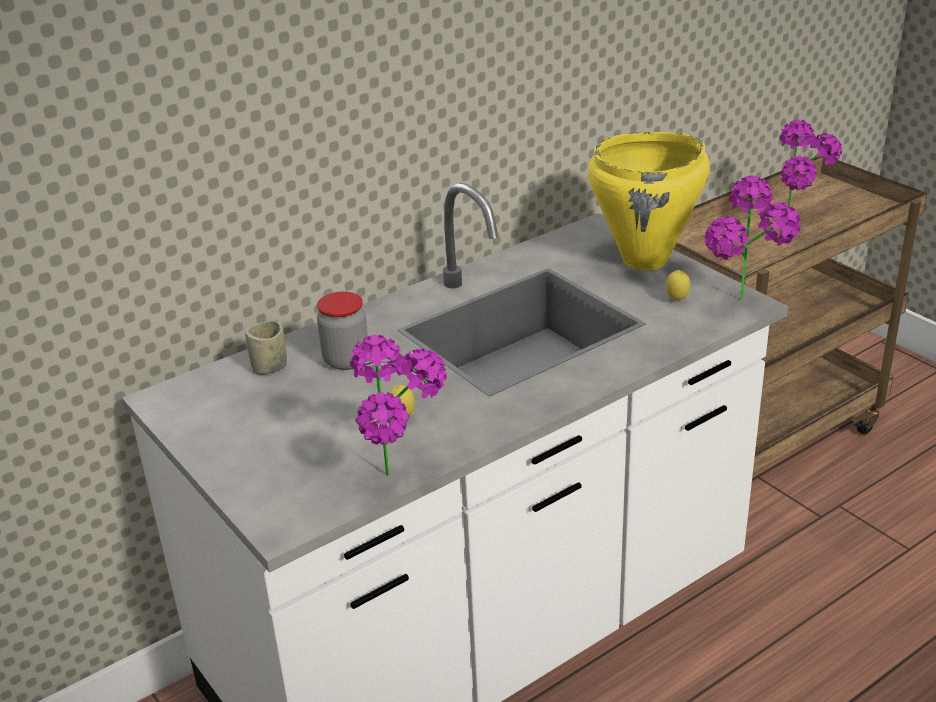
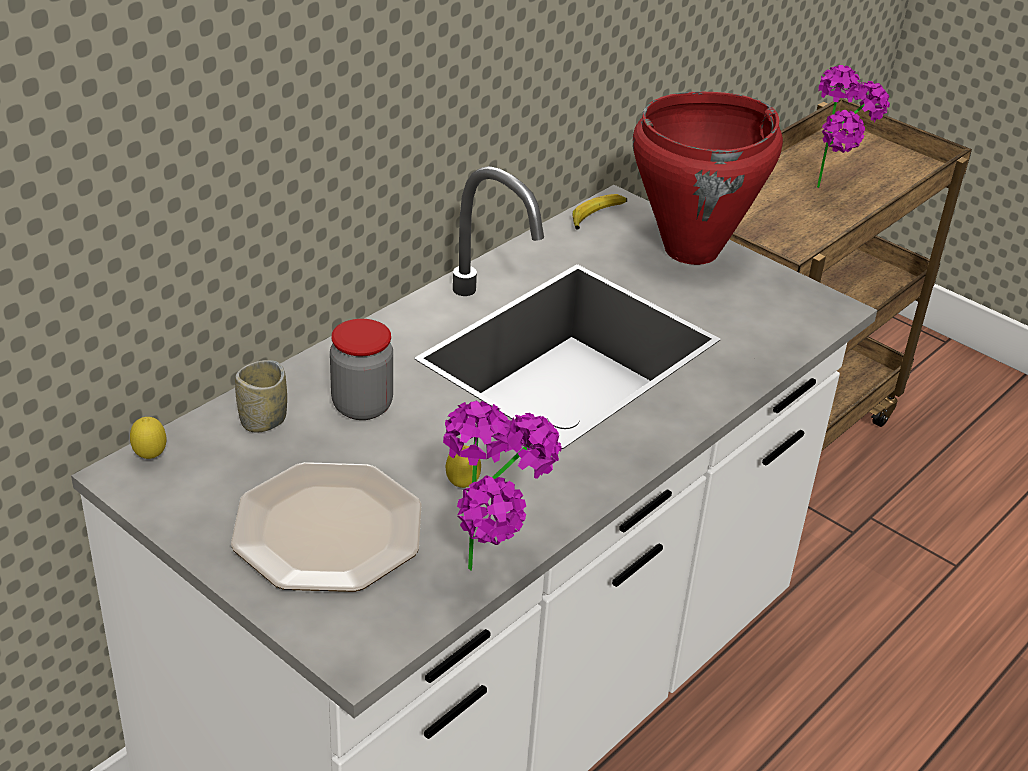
camera: 15 degrees left, 5 degrees up
yellow cooking pot [588,132,710,270] -> red cooking pot [632,92,783,265]
lemon [666,270,690,301] -> lemon moved to [130,417,167,459]
potted plant [705,176,801,299] -> none
none -> plate [231,462,422,592]
none -> banana [572,194,627,230]

